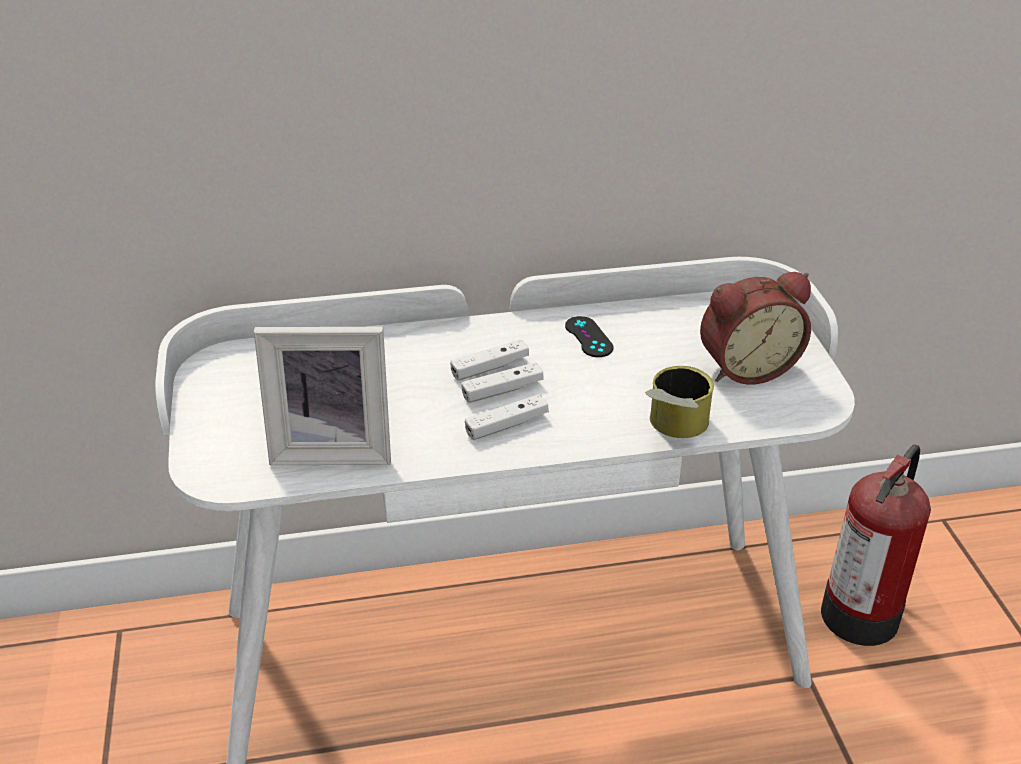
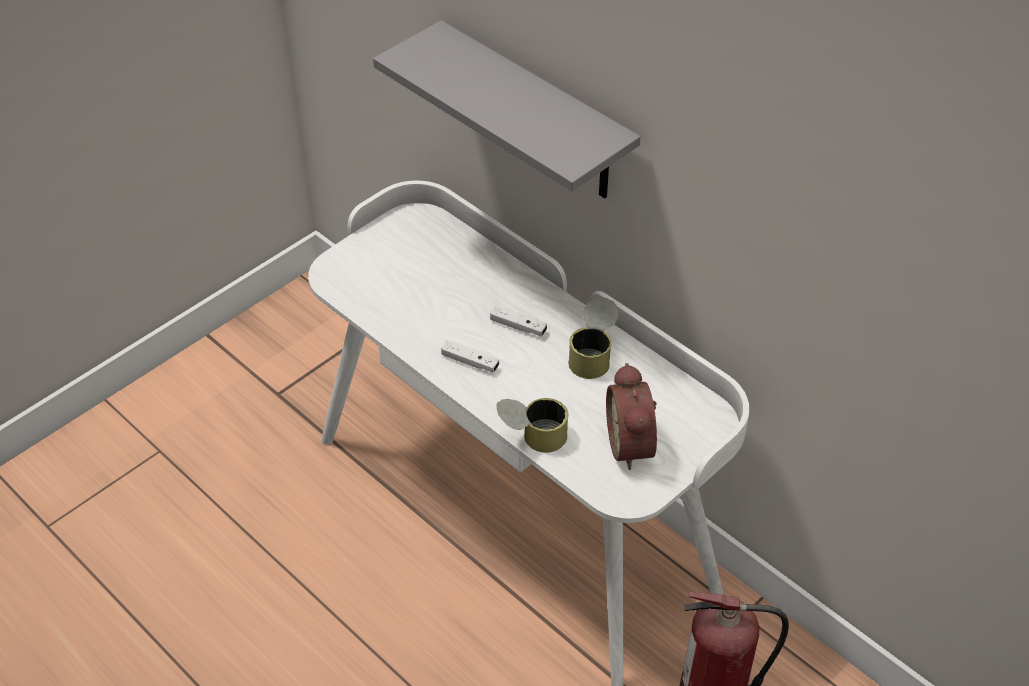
camera: 55 degrees right, 10 degrees up
picture frame [254,327,391,465] -> none
white game controller [461,362,543,403] -> none
black game controller [565,316,614,357] -> can [569,297,618,379]
alarm clock [700,272,811,385] -> alarm clock turned 45 degrees clockwise [606,363,657,470]
none -> grey shelf [373,21,640,199]

